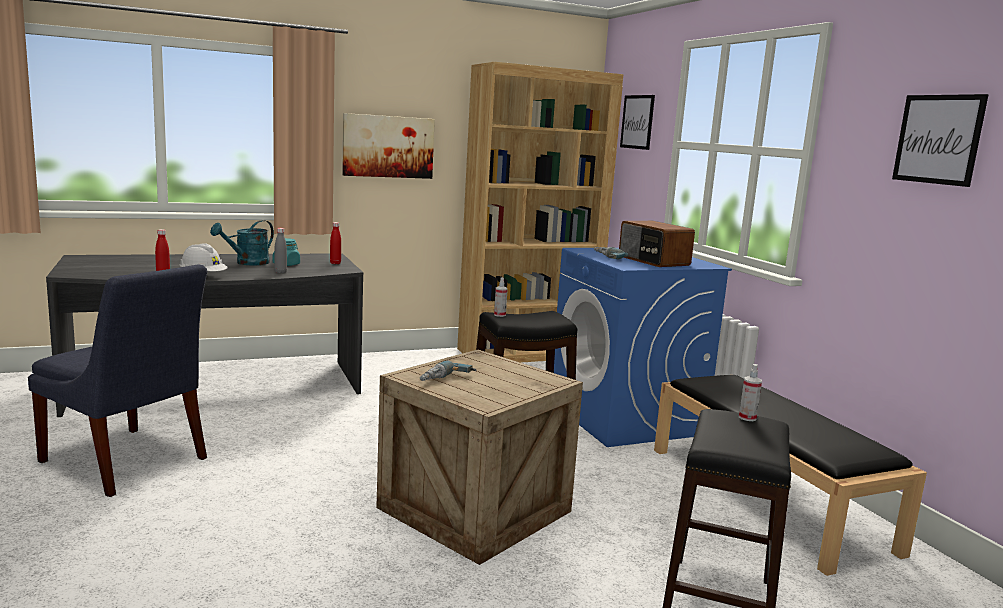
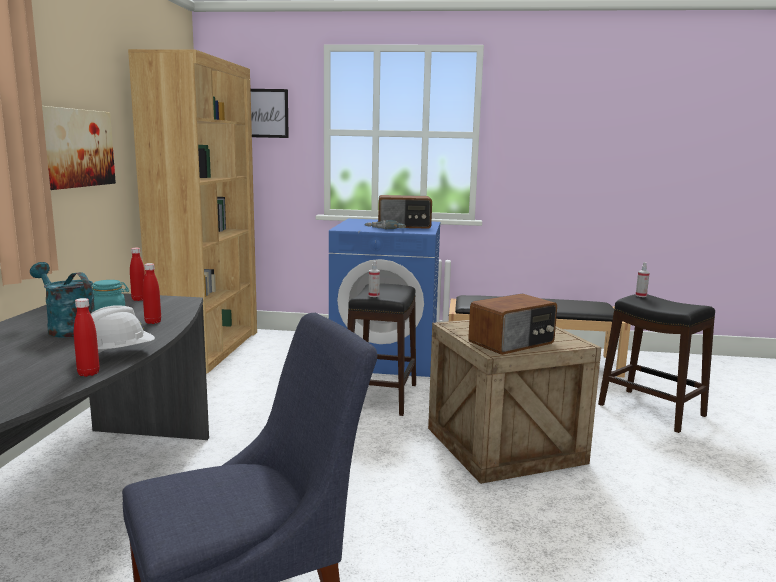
camera: 60 degrees left, 0 degrees up
turquoise watering can [210,220,274,266] -> turquoise watering can turned 150 degrees clockwise [30,262,95,338]
grey bottle [274,228,287,273] -> red bottle [143,263,161,324]
power drill [420,361,477,381] -> radio [468,294,557,355]
picture [892,94,989,187] -> none

